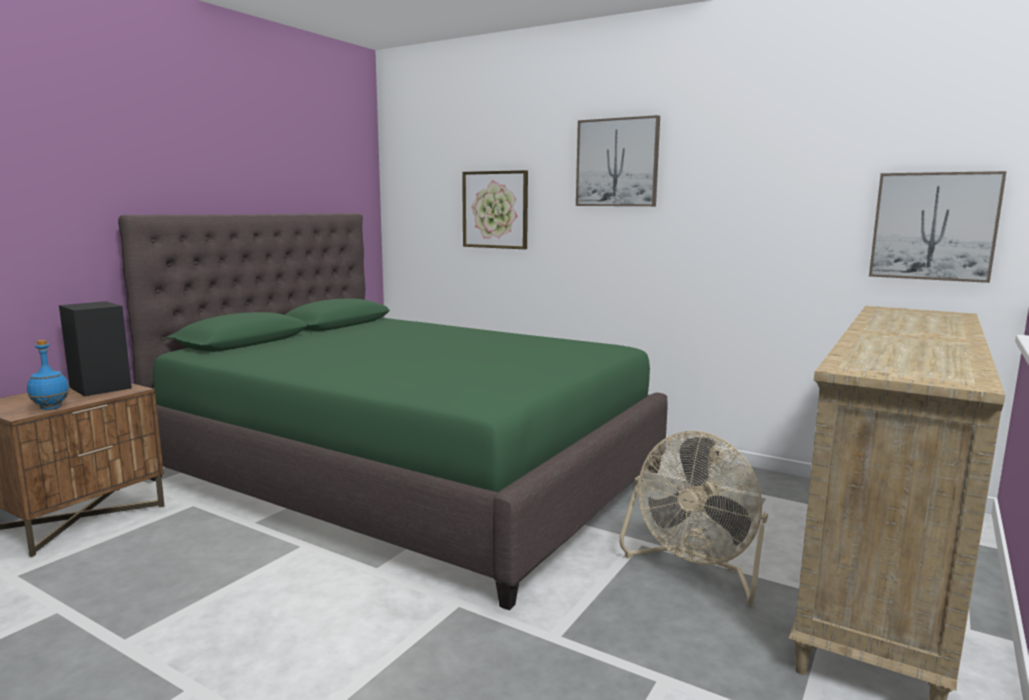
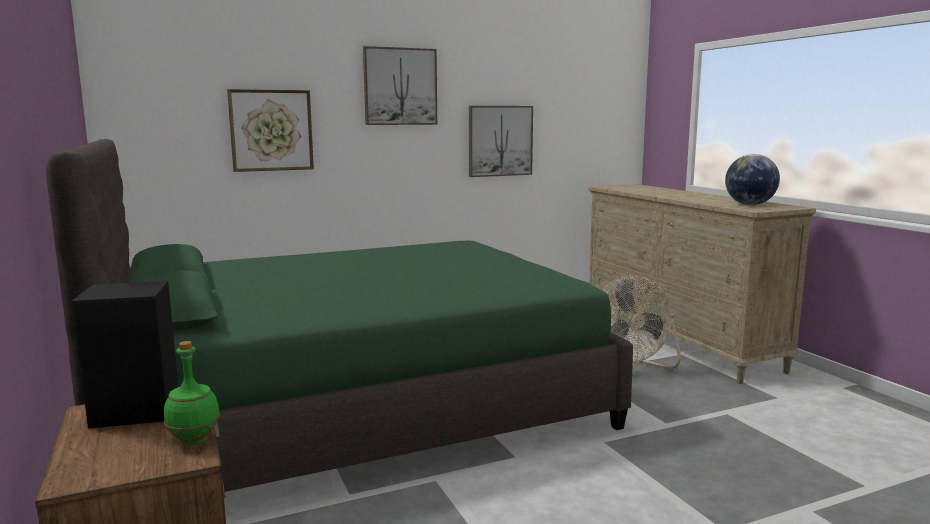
camera: 55 degrees left, 0 degrees up
blue bottle [27,340,69,410] -> green bottle [164,341,220,445]
picture [869,171,1007,283] -> picture moved to [469,106,533,177]
none -> globe [725,154,780,205]

